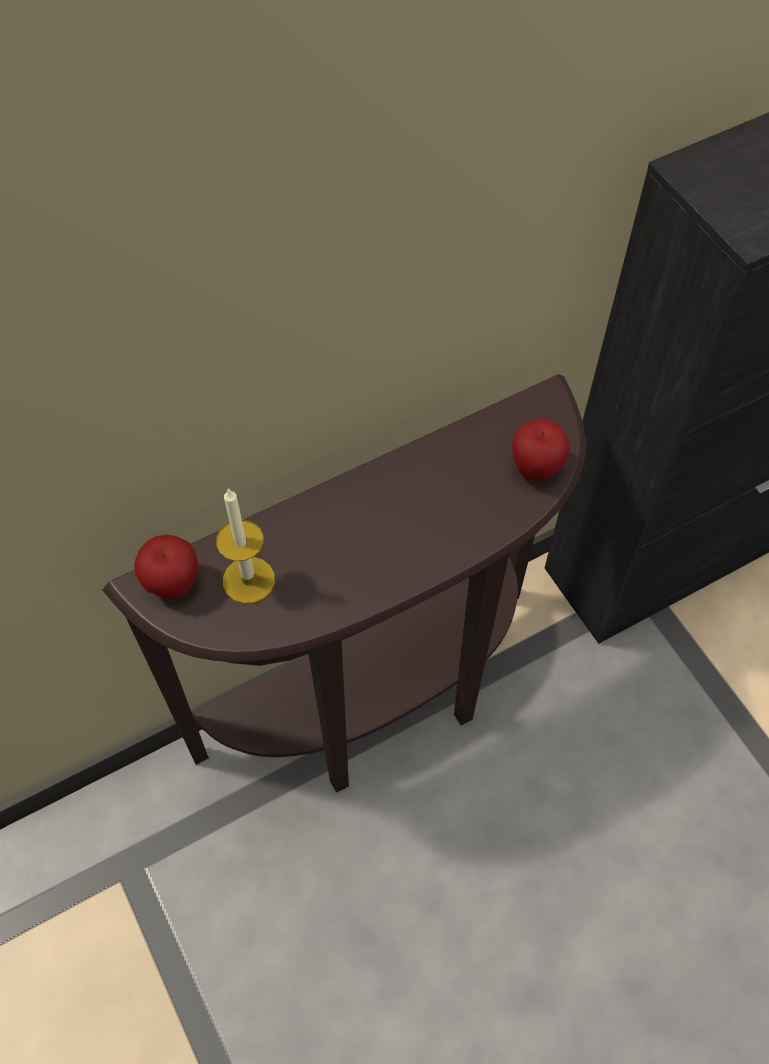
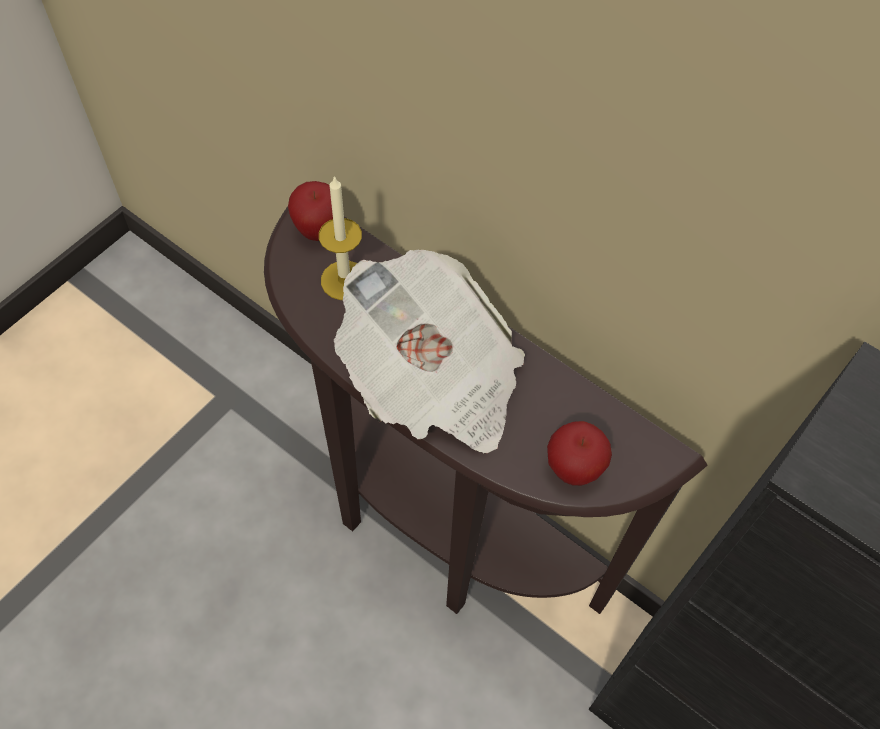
camera: 65 degrees right, 0 degrees up
none -> newspaper [334,250,525,453]

